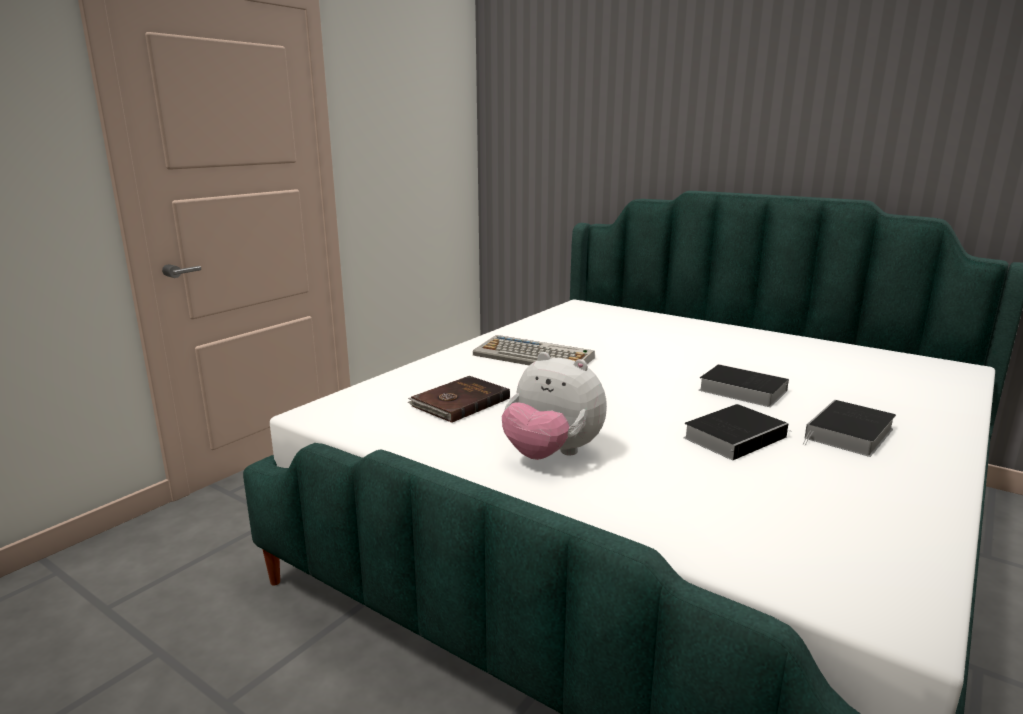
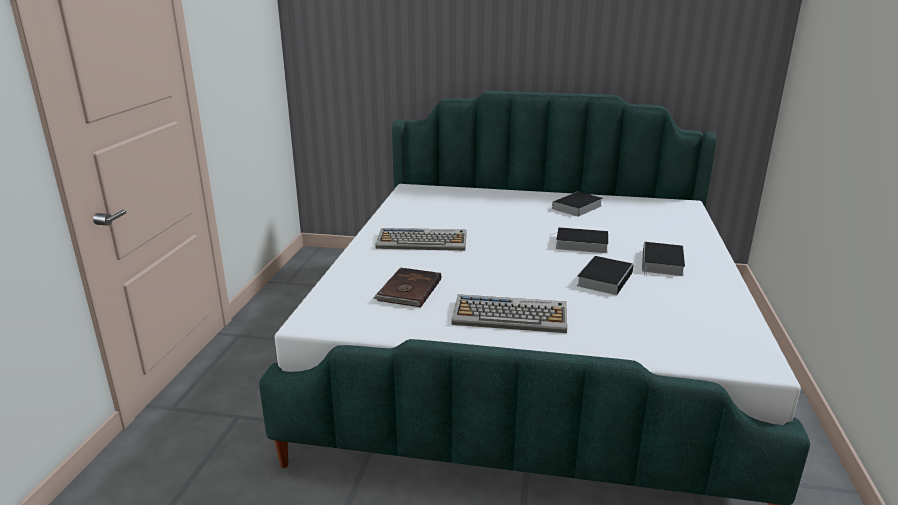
camera: 25 degrees left, 5 degrees up
plush toy [502,352,607,460] -> keyboard [451,294,567,333]
none -> book [549,191,603,217]

